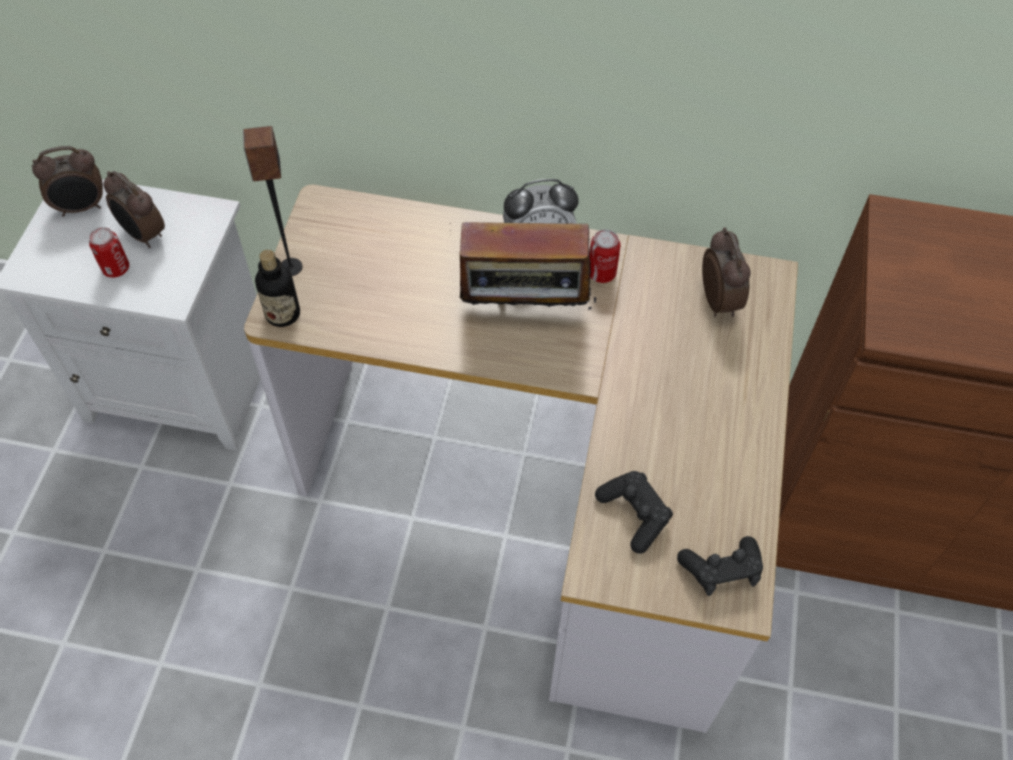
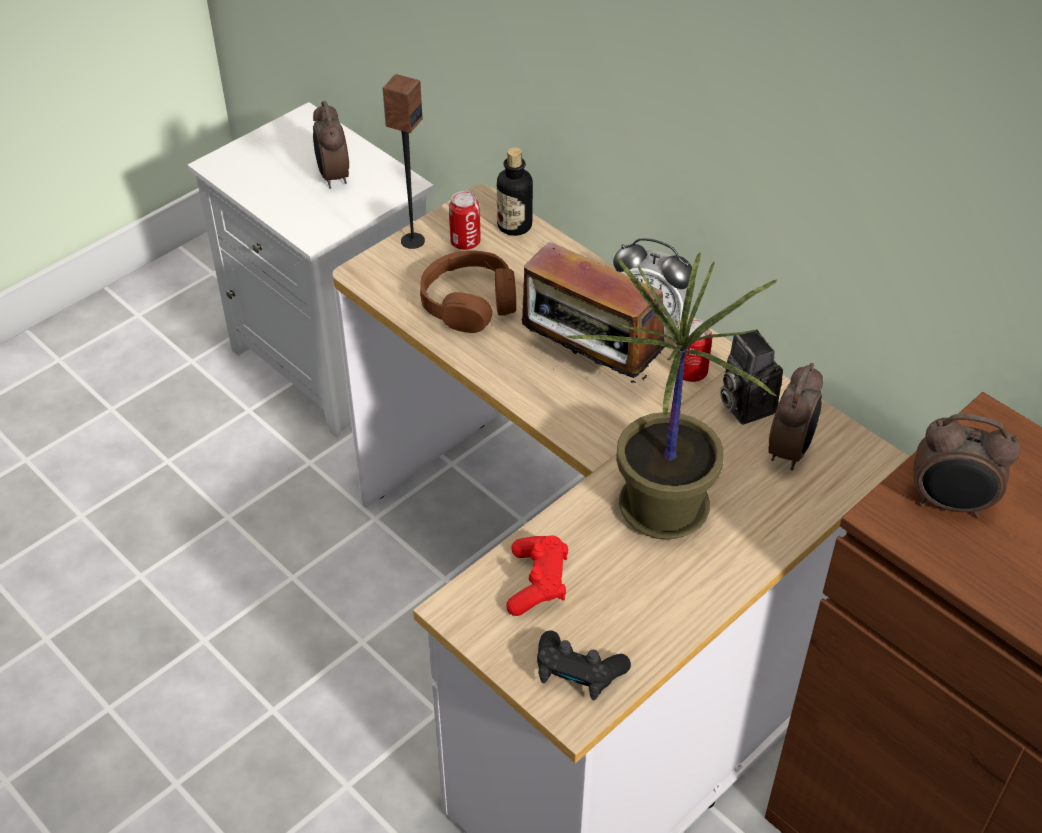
camera: 35 degrees right, 10 degrees down
alarm clock [32,146,103,217] -> alarm clock moved to [914,414,1020,518]
can [89,227,129,278] -> can moved to [449,191,481,250]
bottle [255,250,300,327] -> bottle moved to [497,147,533,236]
black game controller [595,471,673,554] -> red game controller [506,535,568,616]
none -> brown headphones [420,250,516,333]
none -> potted plant [566,252,777,540]
none -> camera [720,330,783,425]

